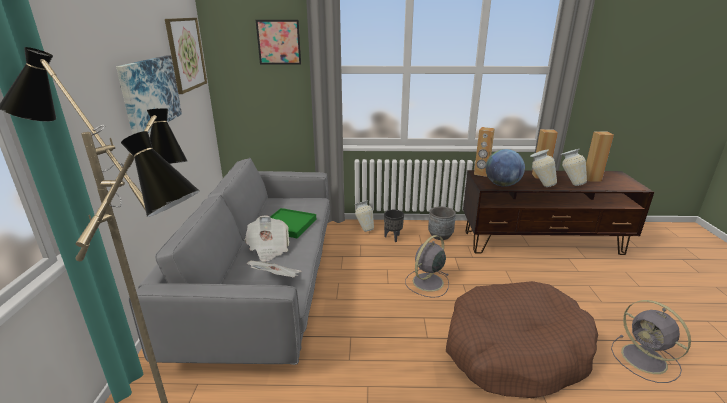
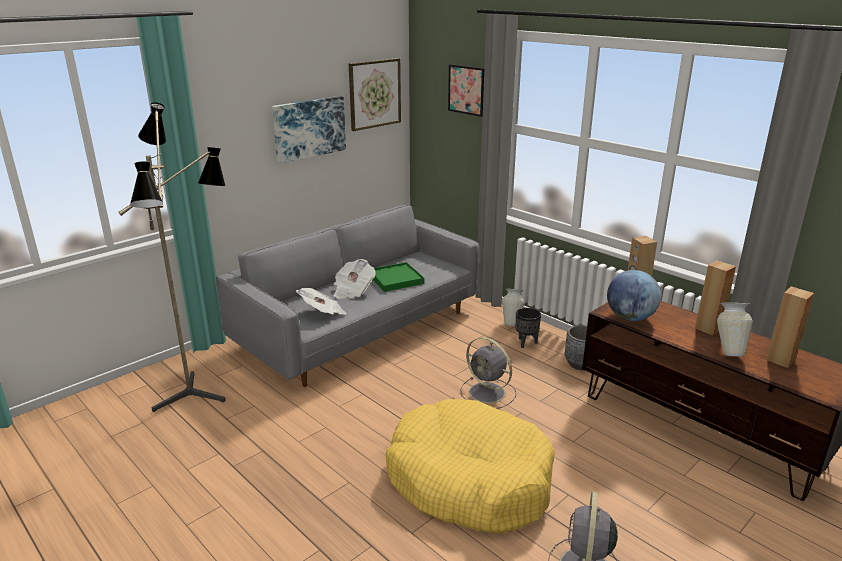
camera: 45 degrees right, 0 degrees up
grey fan [405,235,449,298] -> grey fan turned 135 degrees counterclockwise [460,337,516,409]
brown dog bed [446,281,598,398] -> yellow dog bed [386,399,555,534]
vase [530,150,557,187] -> none

